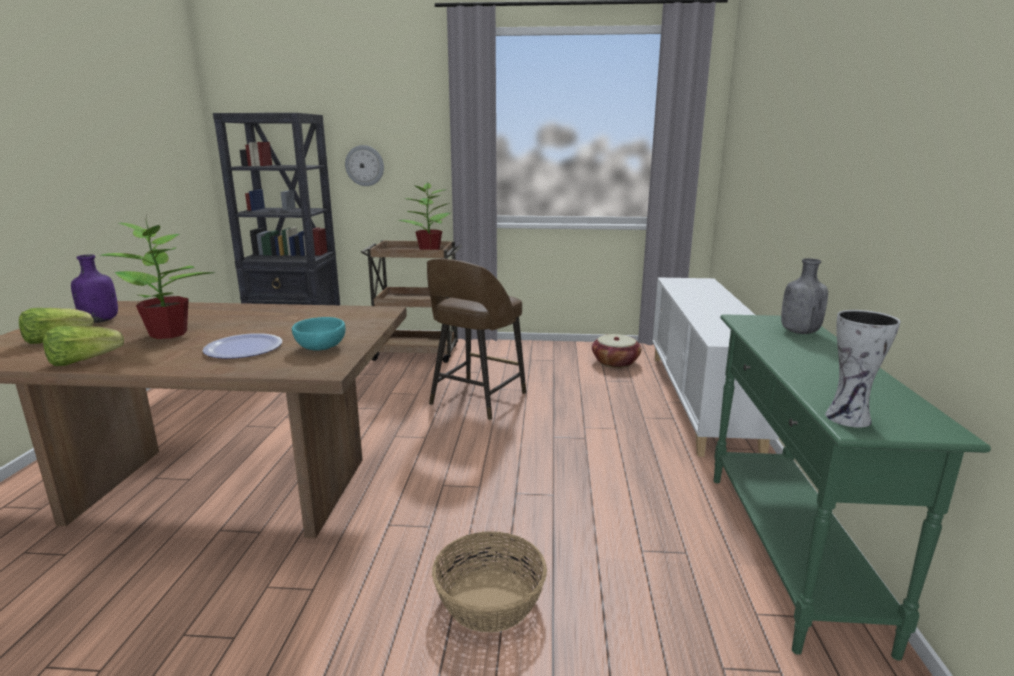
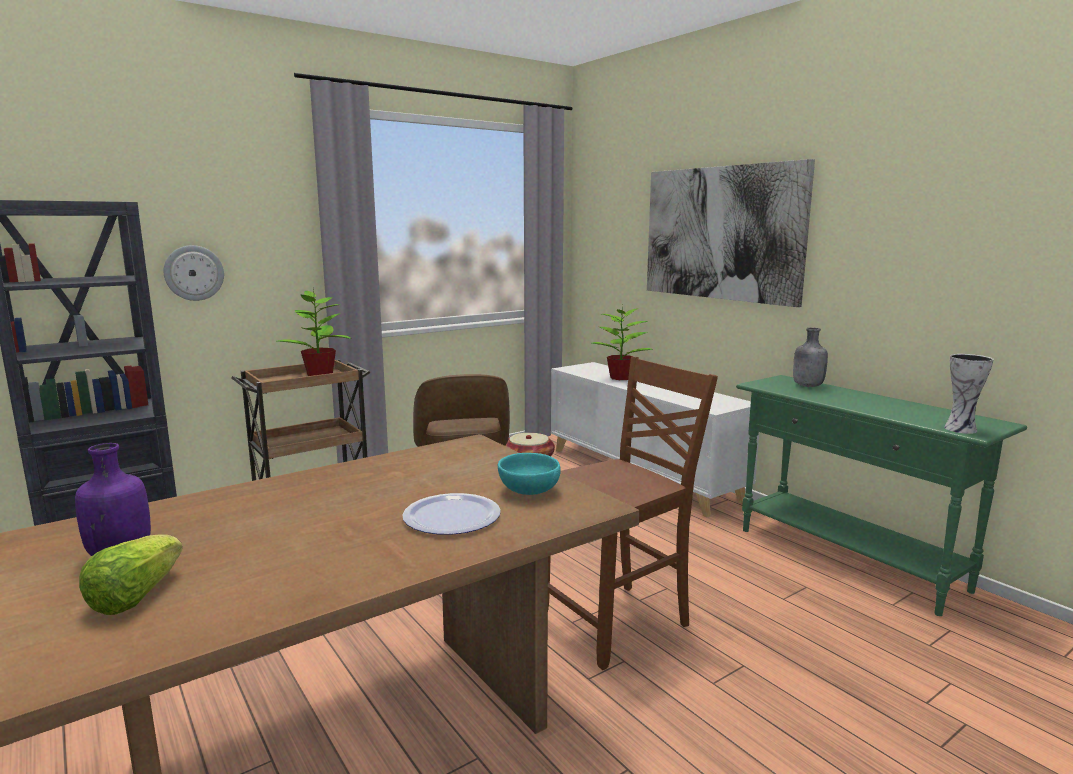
camera: 40 degrees left, 5 degrees down
lettuce [43,326,124,366] -> none
potted plant [100,215,214,339] -> potted plant moved to [592,305,653,380]
basket [432,531,547,633] -> none
none -> brown chair [548,357,718,670]
none -> picture [647,159,815,307]

